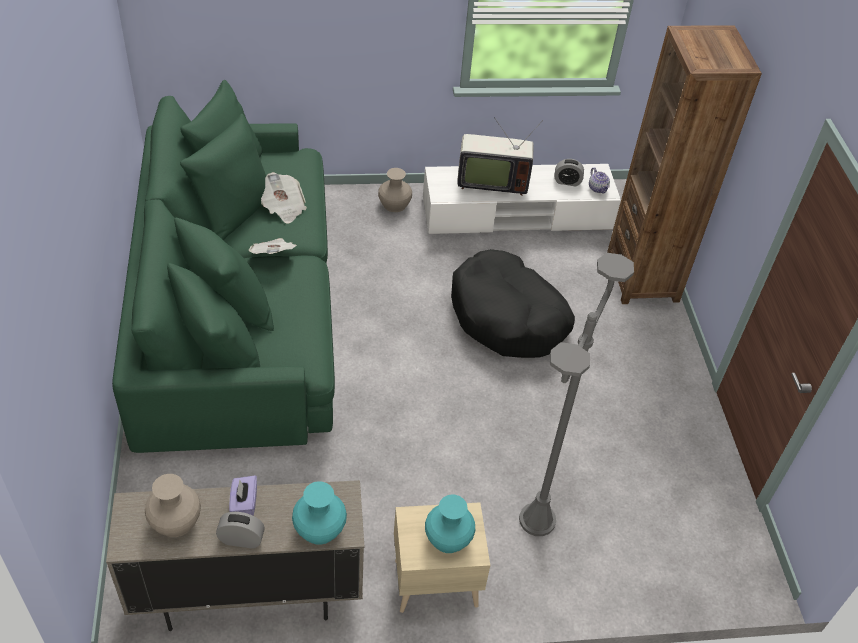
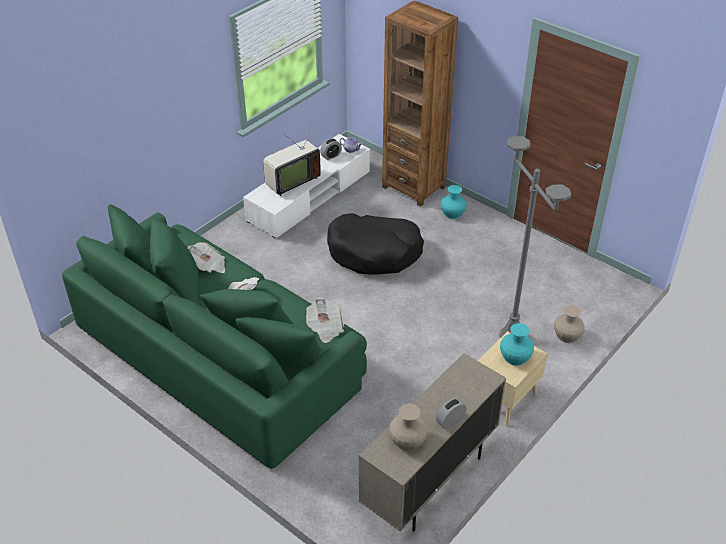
camera: 40 degrees left, 5 degrees down
purple tissue box [229,475,257,516] -> none
turquoise vase [292,481,347,545] -> turquoise vase moved to [440,185,467,219]
beige vase [378,168,412,212] -> beige vase moved to [554,305,584,343]
none -> newspaper [306,297,344,343]

